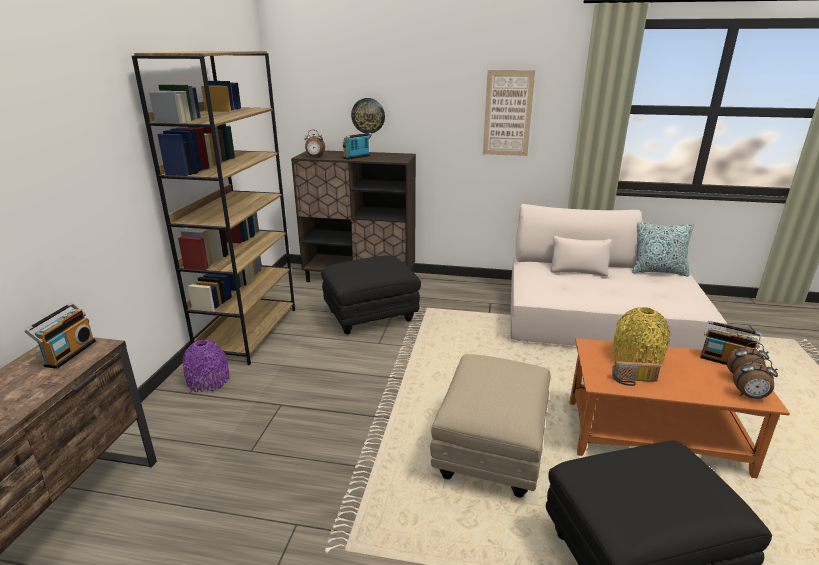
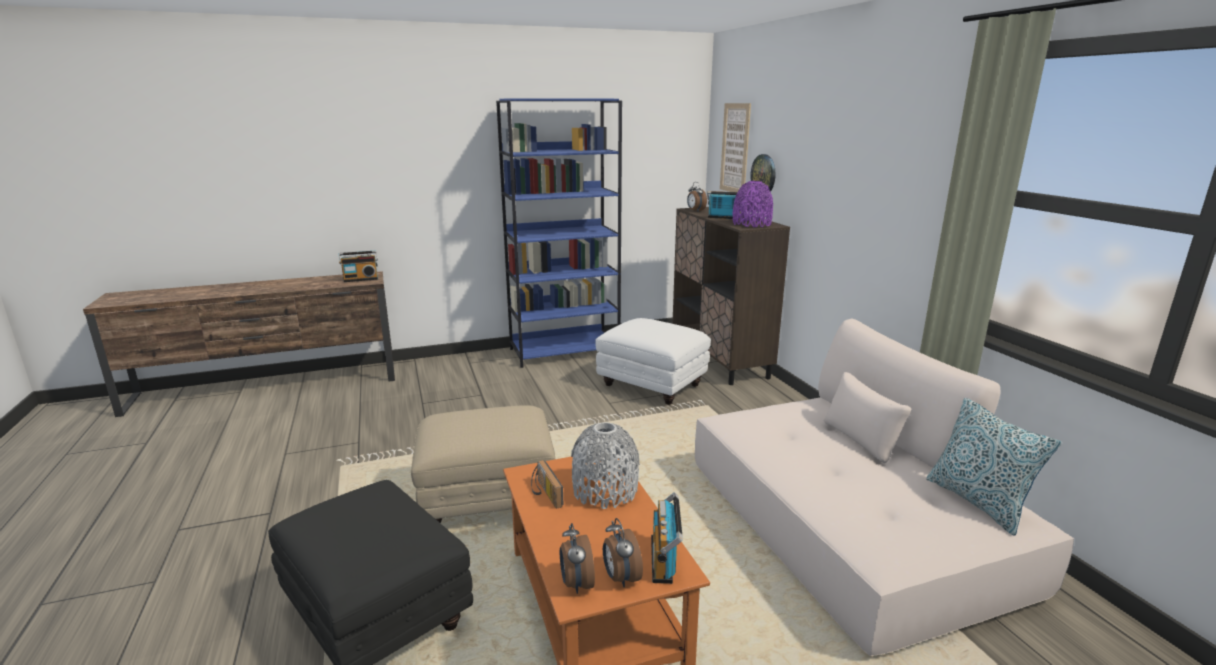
camera: 60 degrees right, 5 degrees down
brown bookcase [132,51,295,365] -> blue bookcase [496,98,622,368]
purple vase [182,340,229,393] -> purple vase moved to [733,181,773,227]
black ottoman [321,255,421,334] -> white ottoman [595,318,711,405]
picture [483,70,535,156] -> picture moved to [720,103,751,192]
yellow vase [612,307,670,365] -> grey vase [571,422,640,509]

